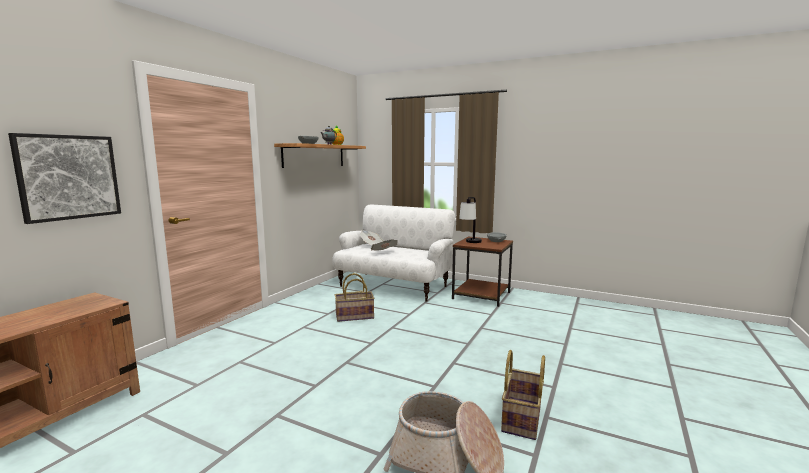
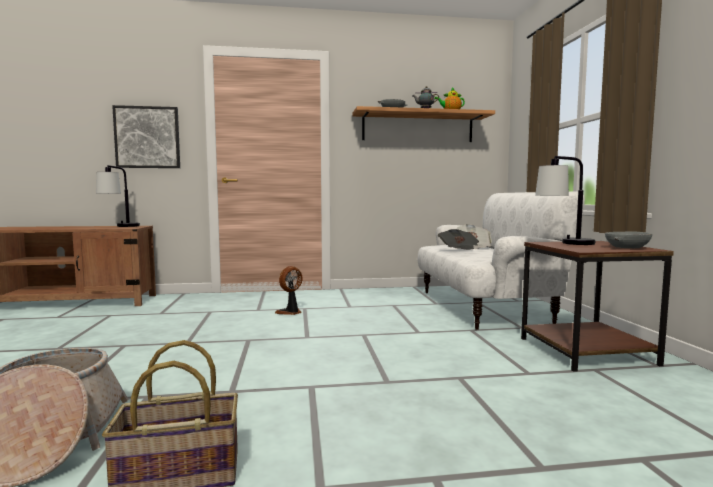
camera: 55 degrees right, 5 degrees down
basket [335,273,374,322] -> none
none -> table lamp [96,165,140,227]
none -> fan [275,266,303,315]

